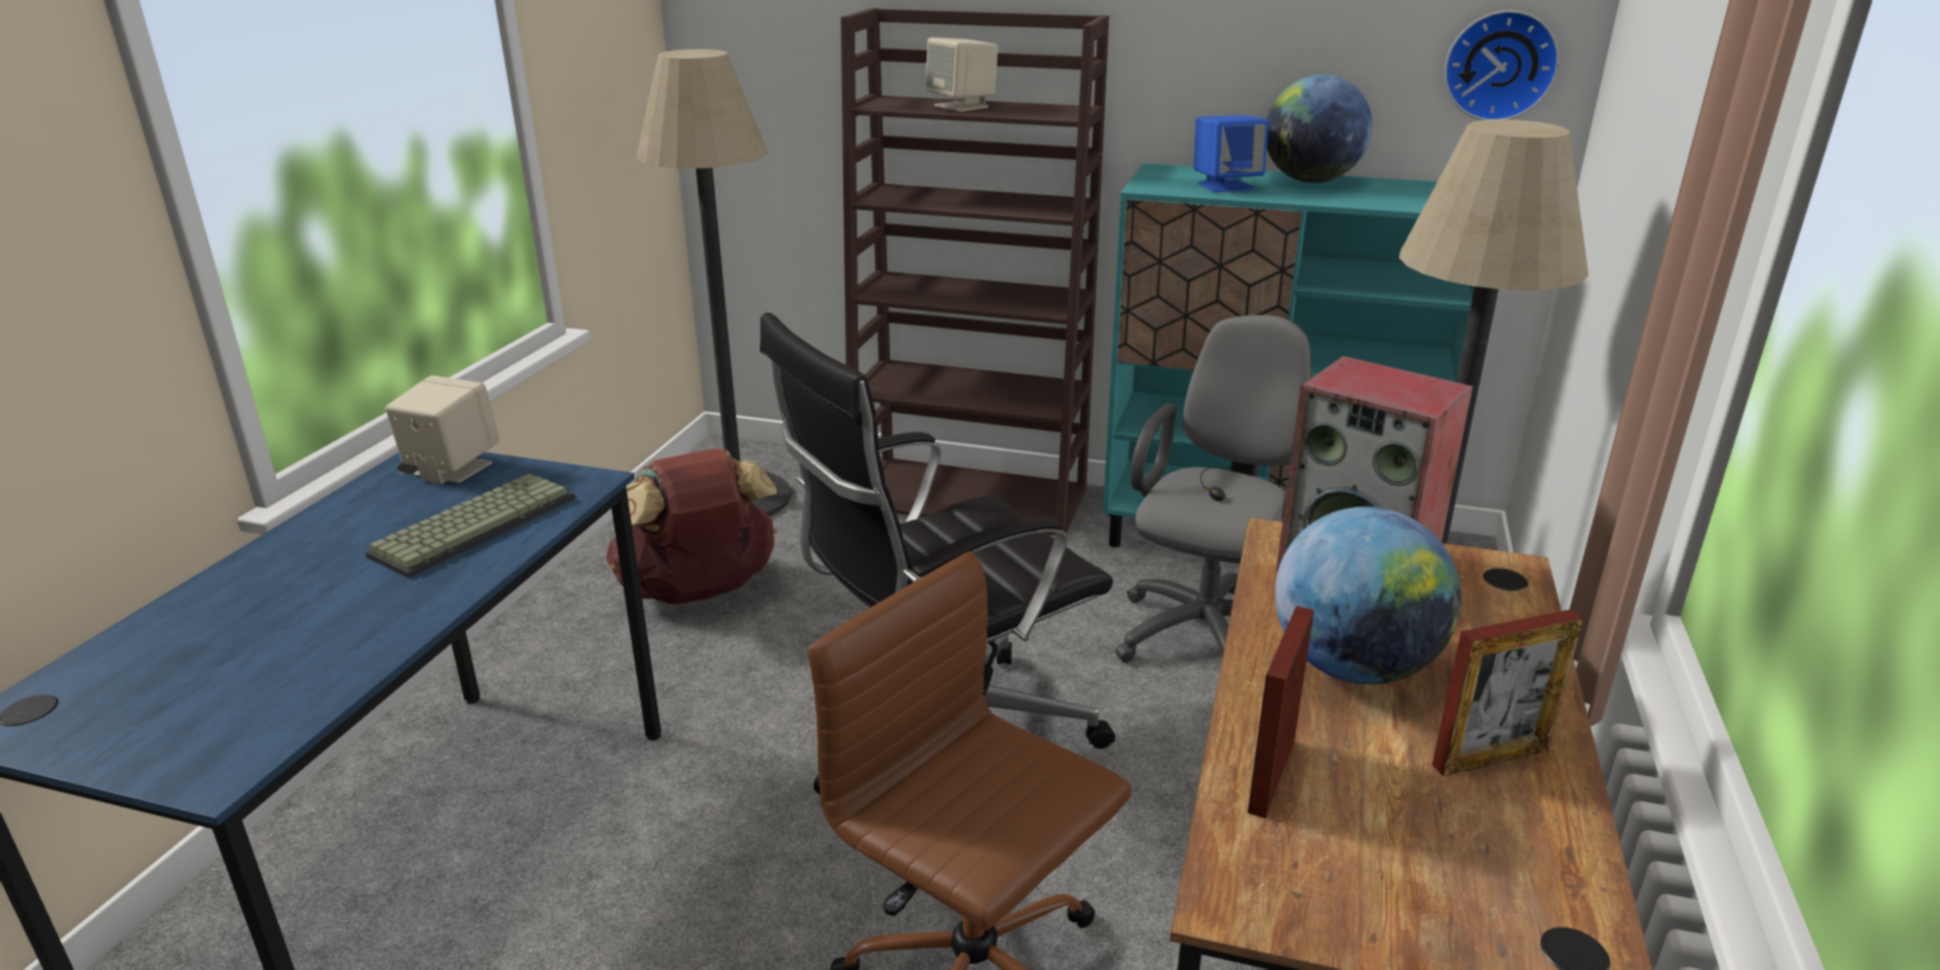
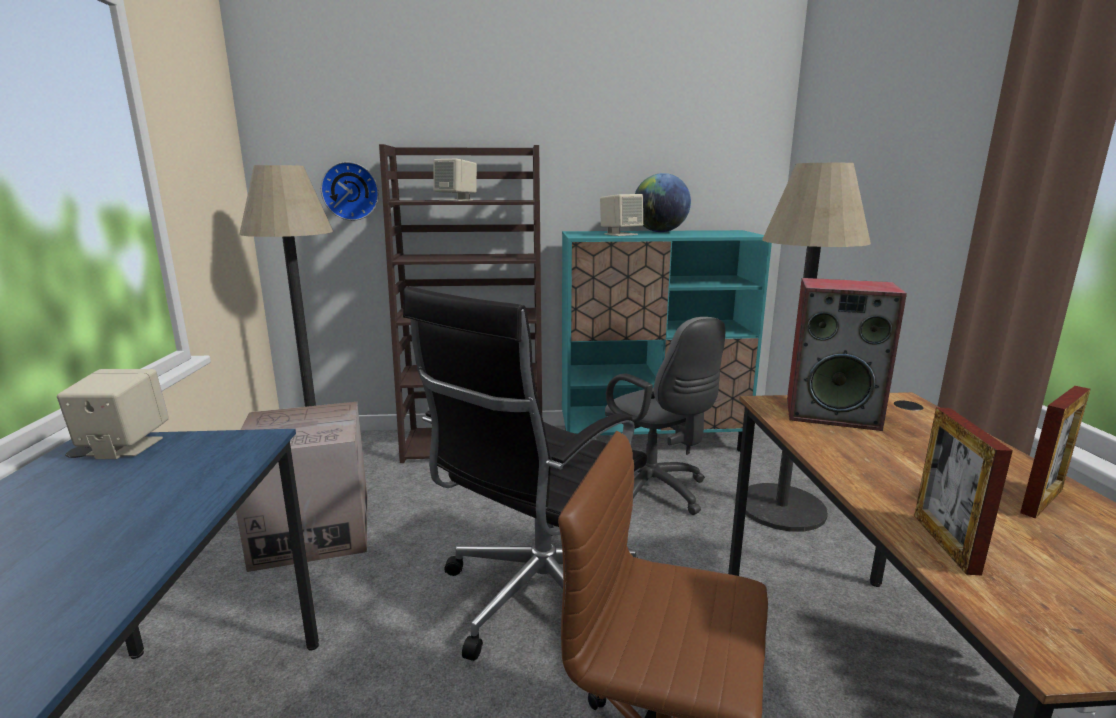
camera: 20 degrees left, 10 degrees down
keyboard [365,473,576,578] -> none
brown backpack [606,448,777,605] -> cardboard box [236,402,368,572]
grey office chair [1115,315,1312,663] -> grey office chair turned 135 degrees clockwise [605,317,725,515]
blue speaker [1194,115,1269,192] -> beige speaker [600,194,643,236]
globe [1275,506,1461,684] -> none
wall clock [1444,10,1560,120] -> wall clock moved to [321,162,379,221]

